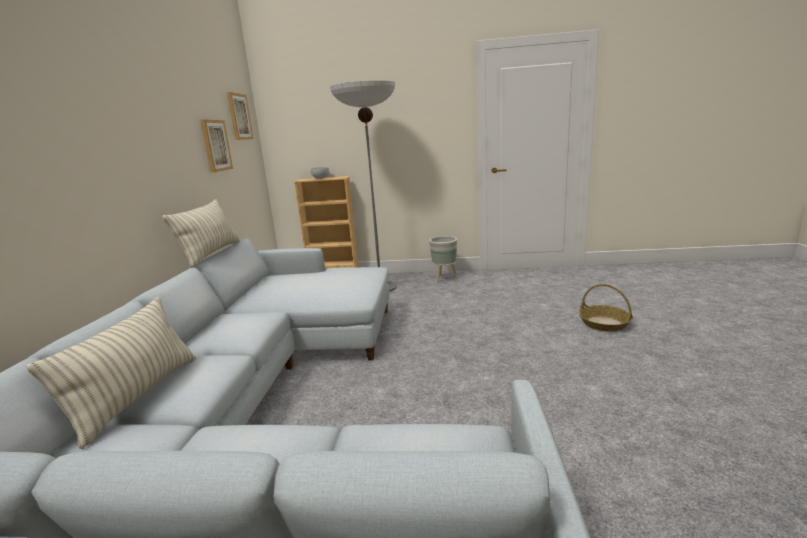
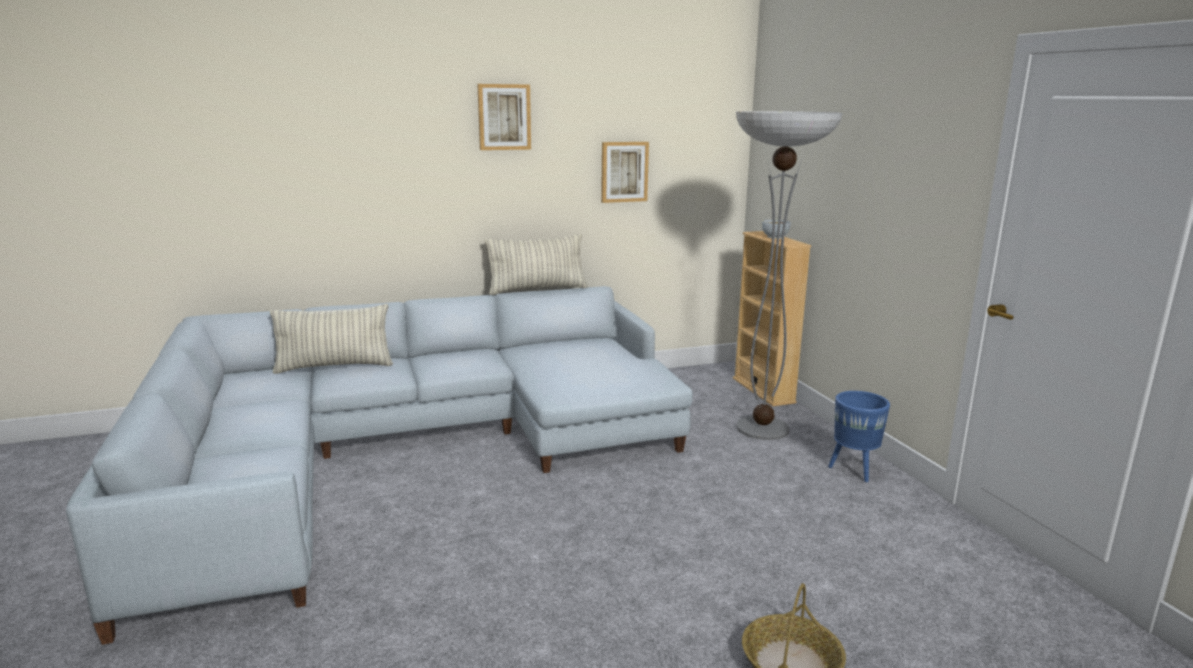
camera: 65 degrees right, 0 degrees up
picture [227,92,254,140] -> picture moved to [477,84,531,150]
grey planter [429,236,458,283] -> blue planter [828,391,890,482]

